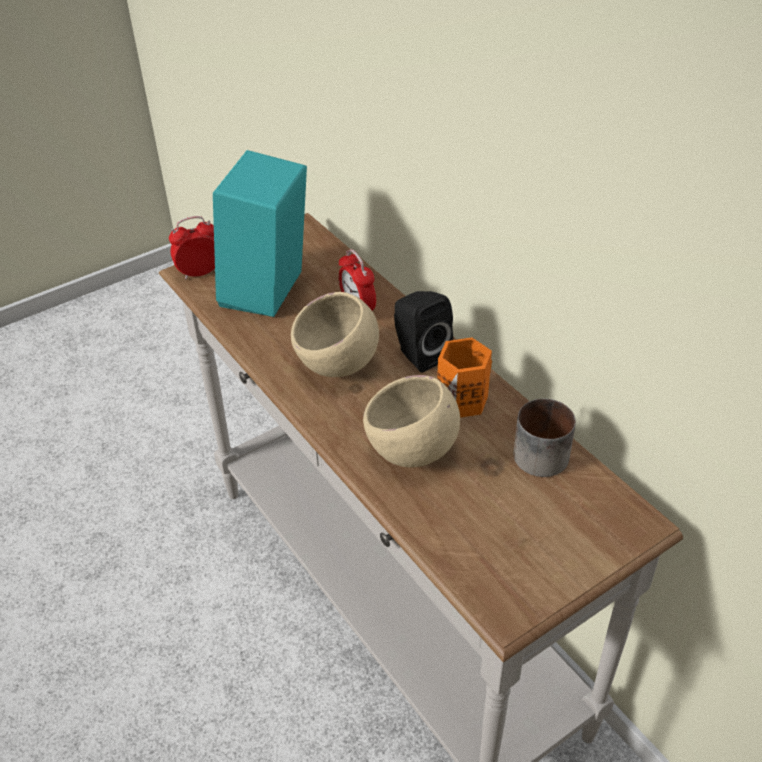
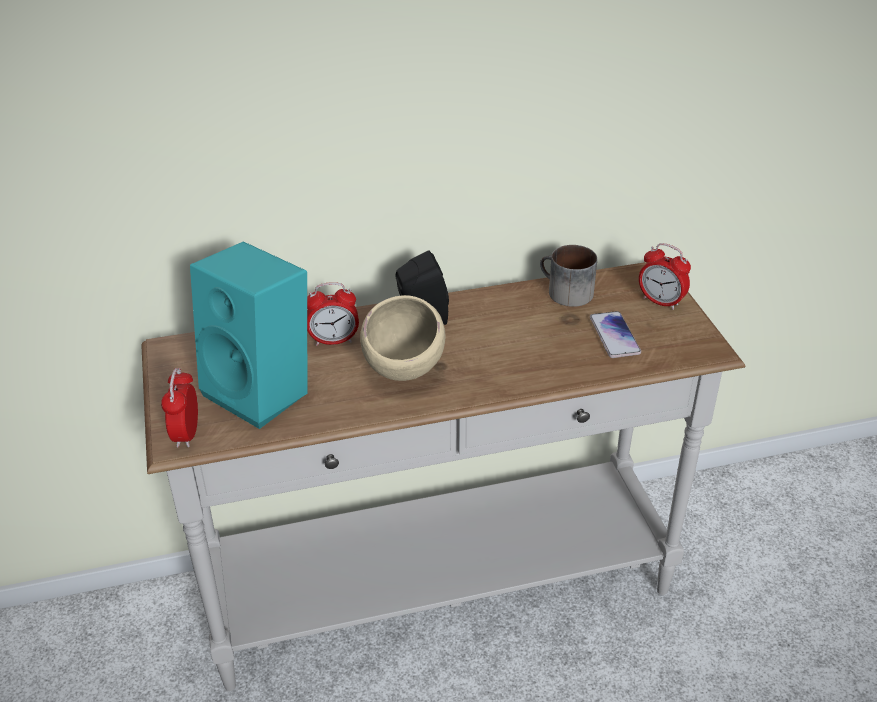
camera: 70 degrees left, 5 degrees down
beige bowl [363,375,460,467] -> none
orange mug [437,337,492,418] -> none
none -> phone [590,311,641,358]
none -> alarm clock [639,243,691,310]

